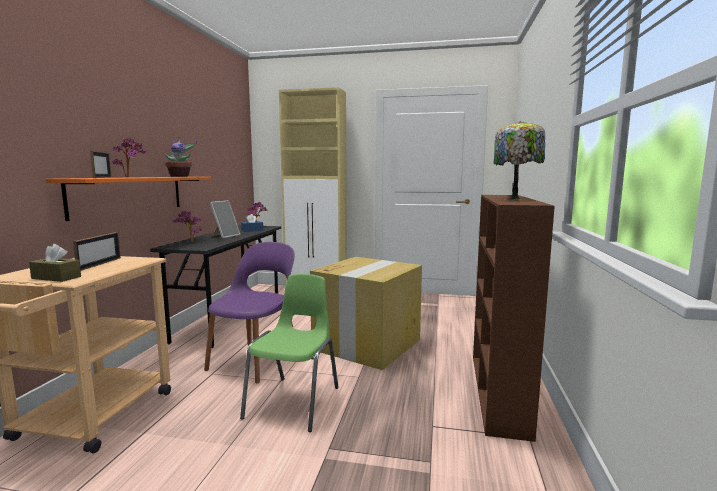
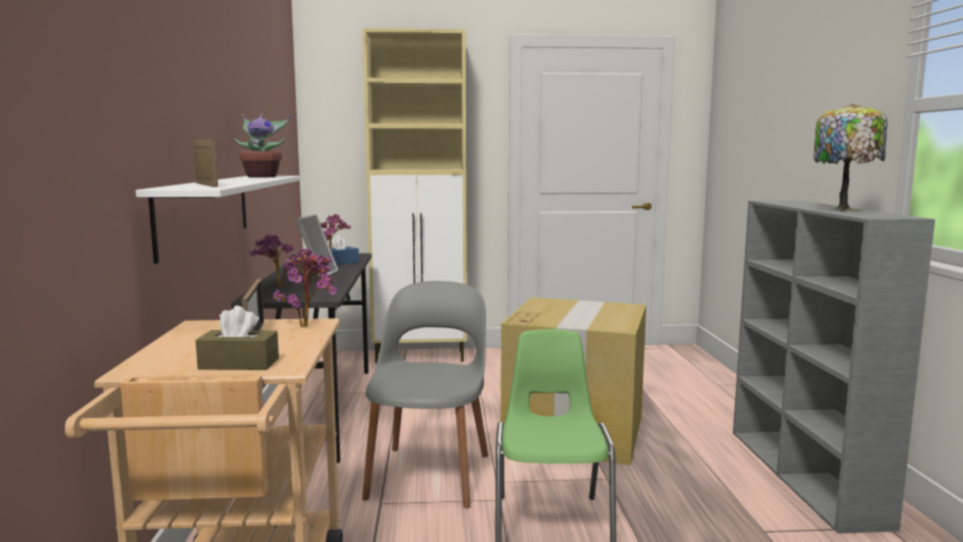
camera: 15 degrees left, 0 degrees up
orange shelf [46,177,211,221] -> white shelf [136,176,301,264]
potted plant [113,138,146,177] -> potted plant moved to [272,248,338,327]
purple chair [204,242,295,383] -> grey chair [362,281,488,508]
brown bookcase [473,195,555,442] -> grey bookcase [733,200,935,534]

